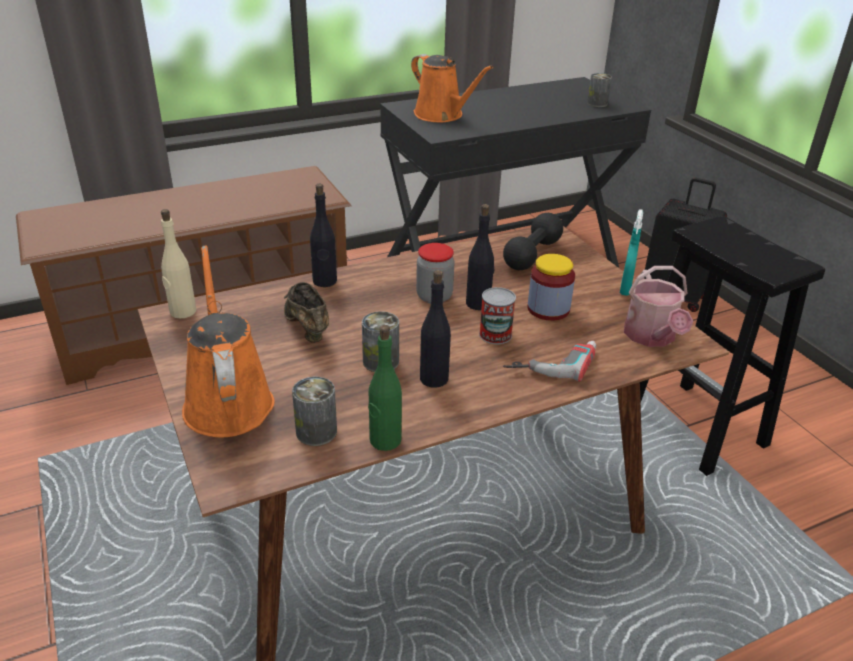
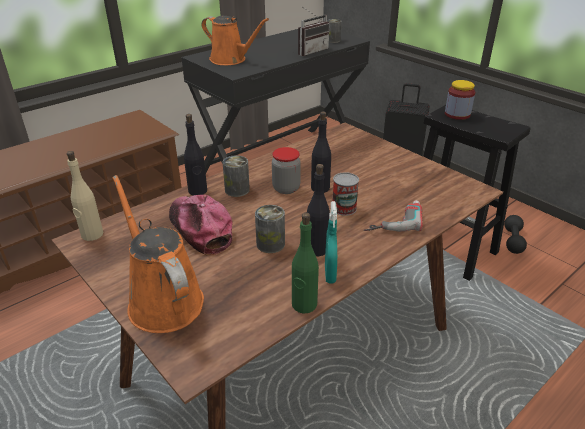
camera: 15 degrees left, 0 degrees up
brown shoe [284,282,329,343] -> cap [169,195,233,256]
can [292,377,337,446] -> can moved to [223,155,250,197]
black dumbbell [503,213,563,270] -> black dumbbell moved to [504,215,527,254]
jar [527,254,575,321] -> jar moved to [445,80,475,120]
turquoise spray bottle [620,209,643,296] -> turquoise spray bottle moved to [325,201,337,284]
watering can [624,266,693,347] -> none
none -> radio [298,6,330,56]

